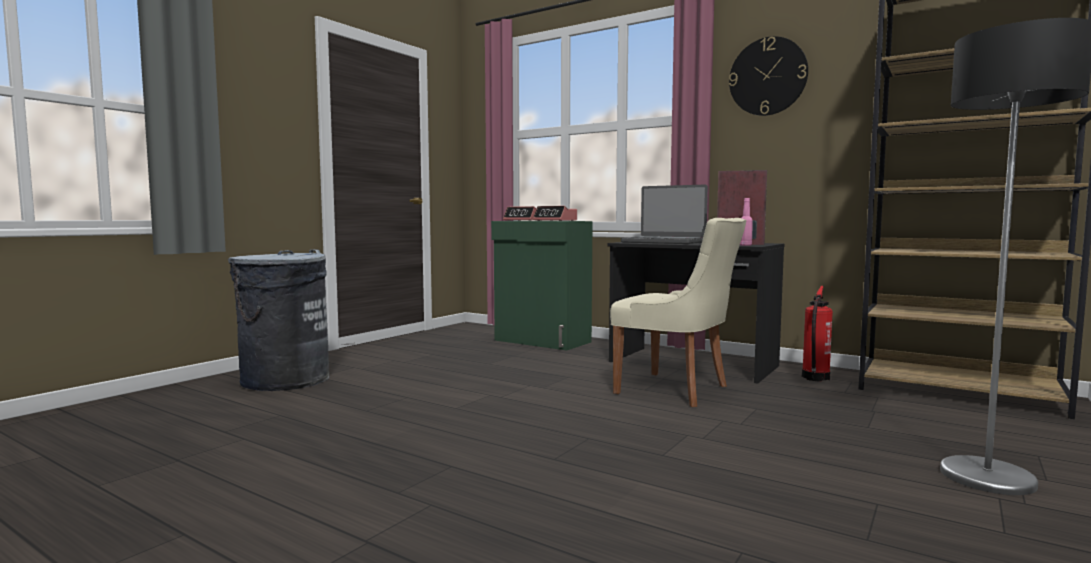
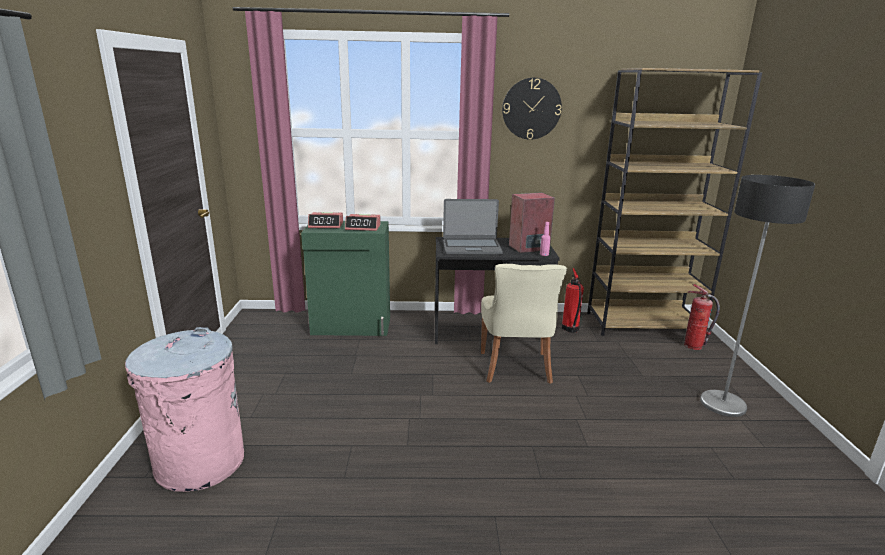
camera: 35 degrees left, 15 degrees up
grey trash can [228,249,330,391] -> pink trash can [125,327,244,492]
beige chair [610,218,747,407] -> beige chair turned 90 degrees clockwise [481,264,567,384]
none -> fire extinguisher [684,284,720,350]

